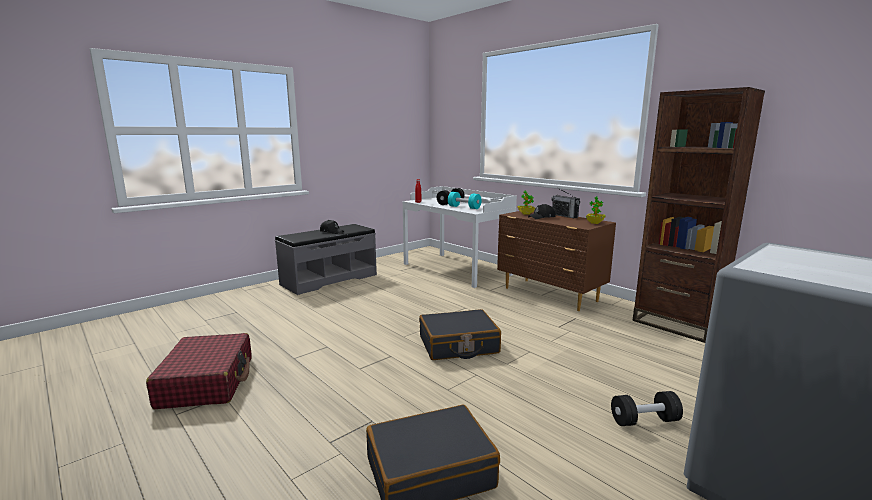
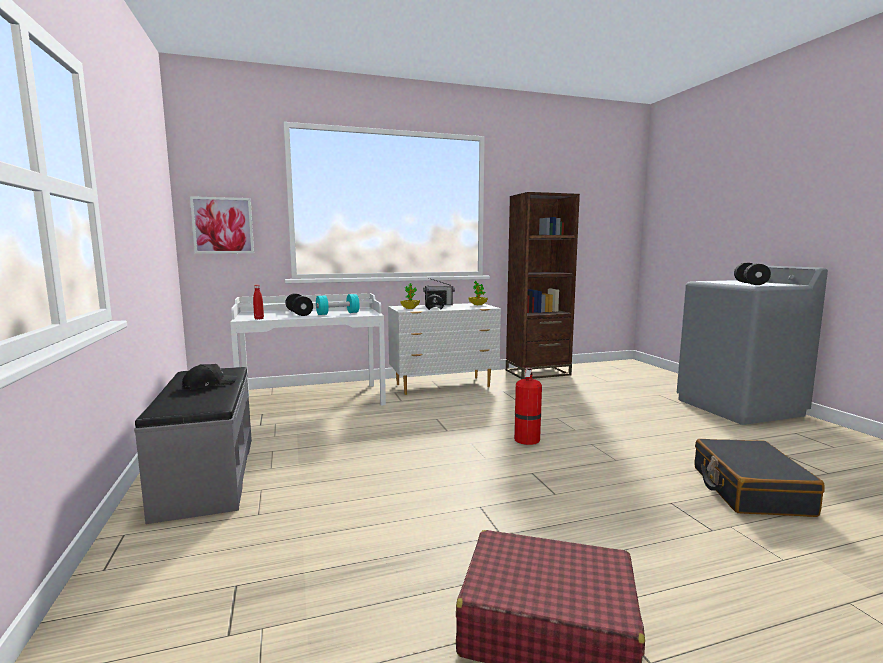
camera: 65 degrees left, 5 degrees down
black suitcase [419,309,501,360] -> fire extinguisher [514,368,542,445]
brown dresser [497,210,616,311] -> white dresser [388,303,501,395]
black dumbbell [611,391,683,426] -> black dumbbell moved to [734,263,771,285]
none -> picture [190,196,254,254]

